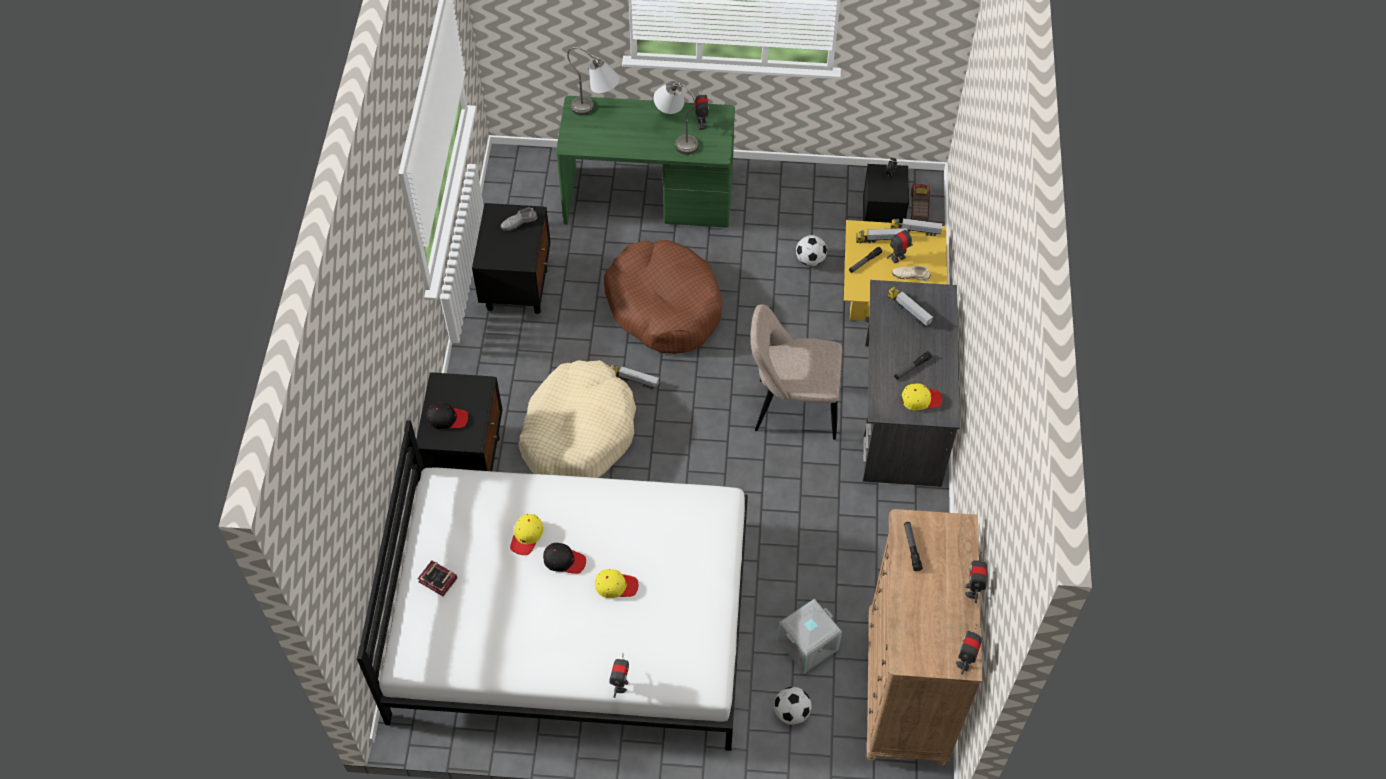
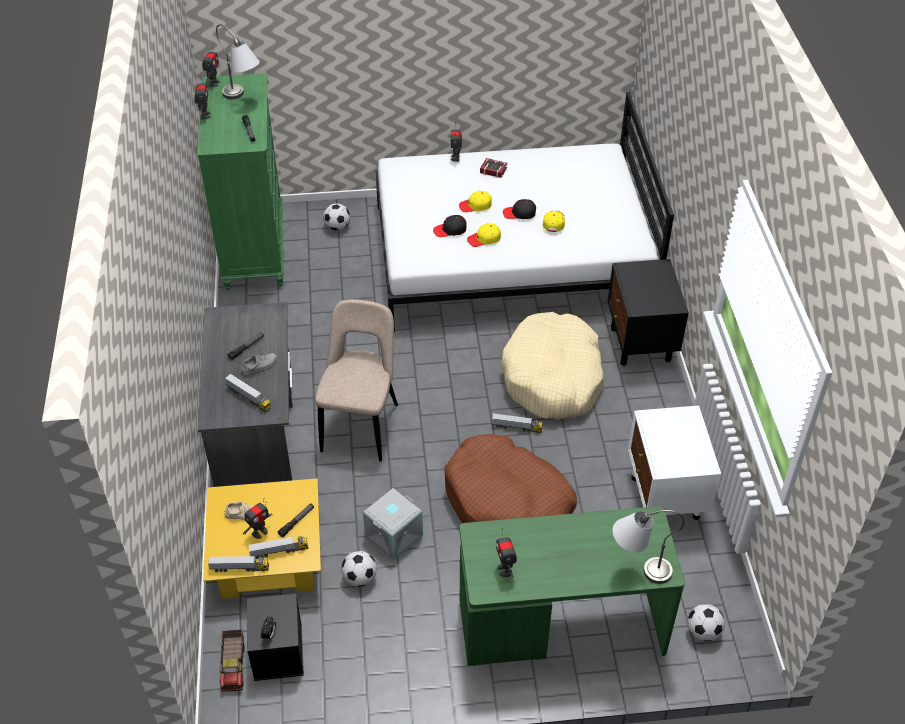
camera: 170 degrees right, 10 degrees down
book [417,561,457,597] -> book moved to [480,158,507,178]
black cap [427,403,468,429] -> black cap moved to [433,215,467,237]
black nightstand [472,203,551,314] -> white nightstand [628,405,721,520]
grey shoe [501,208,537,231] -> grey shoe moved to [241,353,277,377]
grey table lamp [654,81,698,155] -> grey table lamp moved to [216,24,260,99]
beige chair [751,304,842,440] -> beige chair turned 75 degrees counterclockwise [315,299,398,462]
grey storage box [777,599,842,673] -> grey storage box moved to [363,488,423,560]
brown dresser [866,509,982,766] -> green dresser [198,74,284,290]
yellow cap [902,383,942,410] -> yellow cap moved to [467,223,501,247]
none -> football [687,604,725,641]

